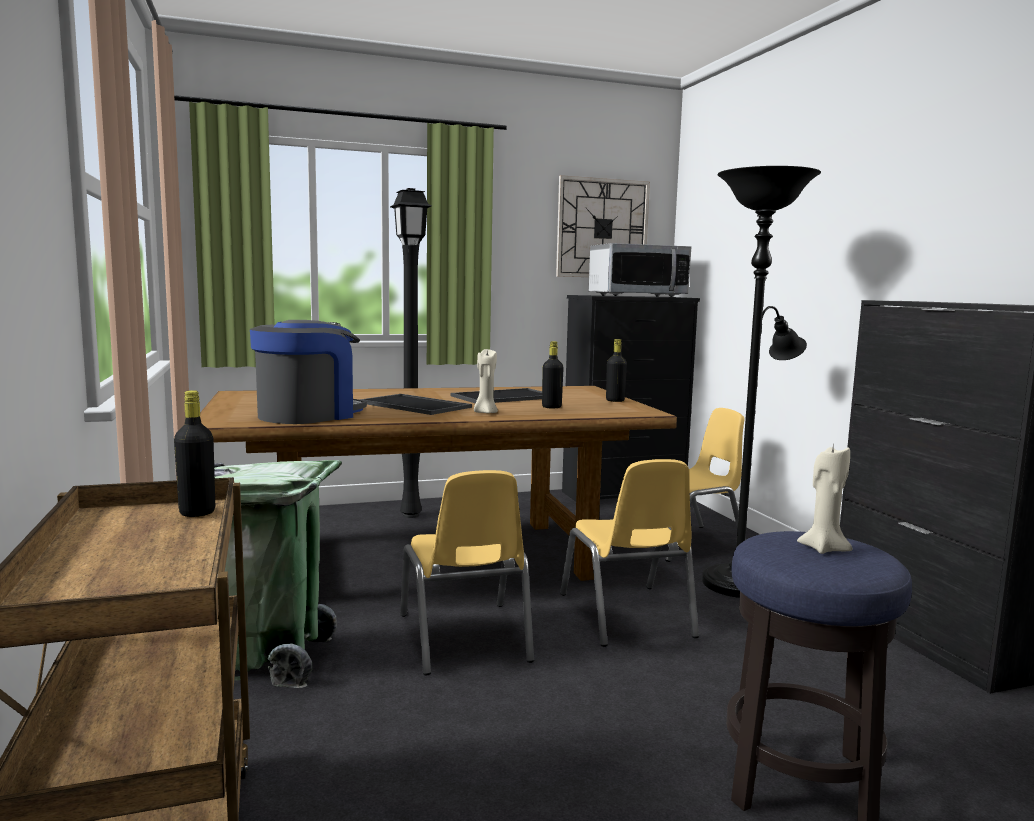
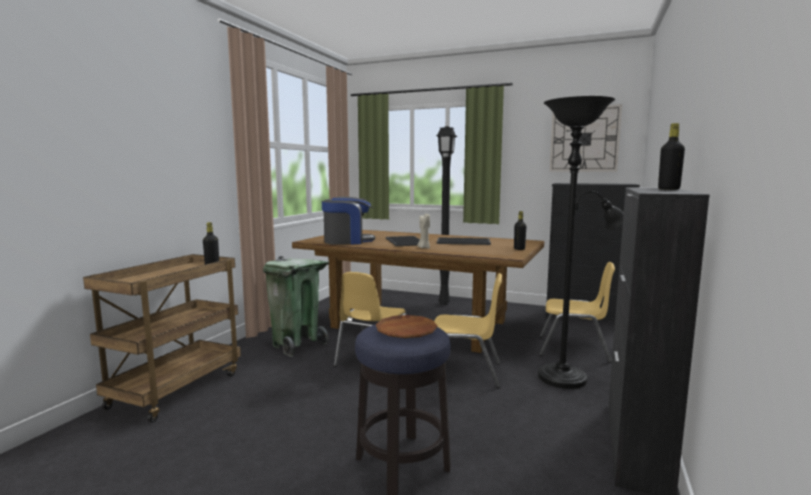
camera: 40 degrees right, 0 degrees up
black bottle [542,341,564,408] -> black bottle moved to [658,123,685,190]
yellow chair [560,459,699,647] -> yellow chair turned 105 degrees counterclockwise [434,273,502,388]
microwave [589,243,691,297] -> none
beige candle [797,447,852,554] -> brown plate [376,315,438,338]

